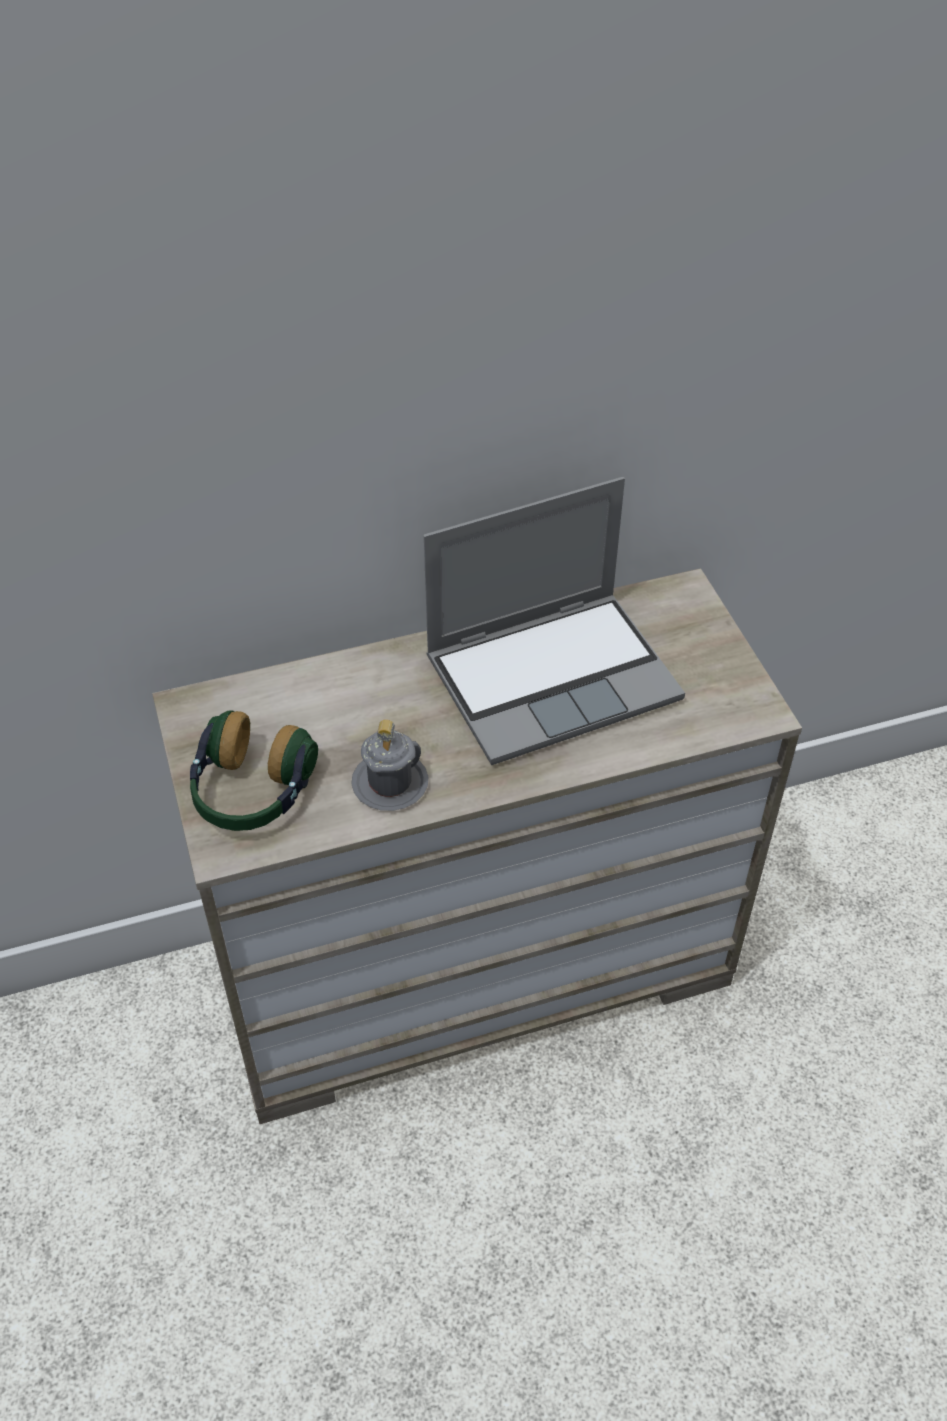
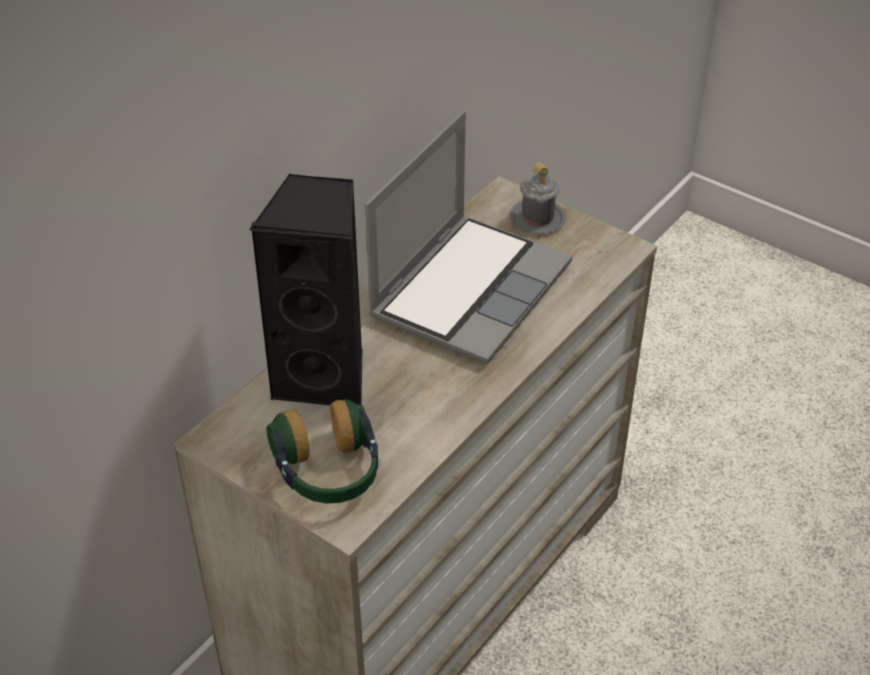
camera: 35 degrees left, 5 degrees down
grey mug [351,719,428,811] -> grey mug moved to [510,163,566,234]
none -> black speaker [249,173,362,405]

